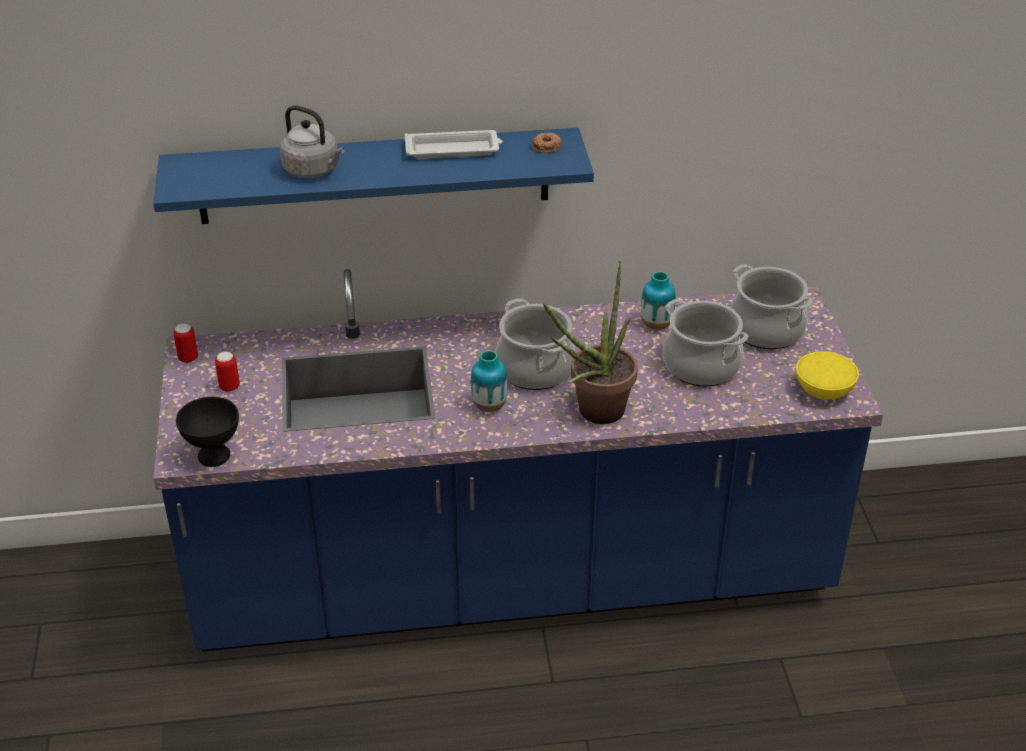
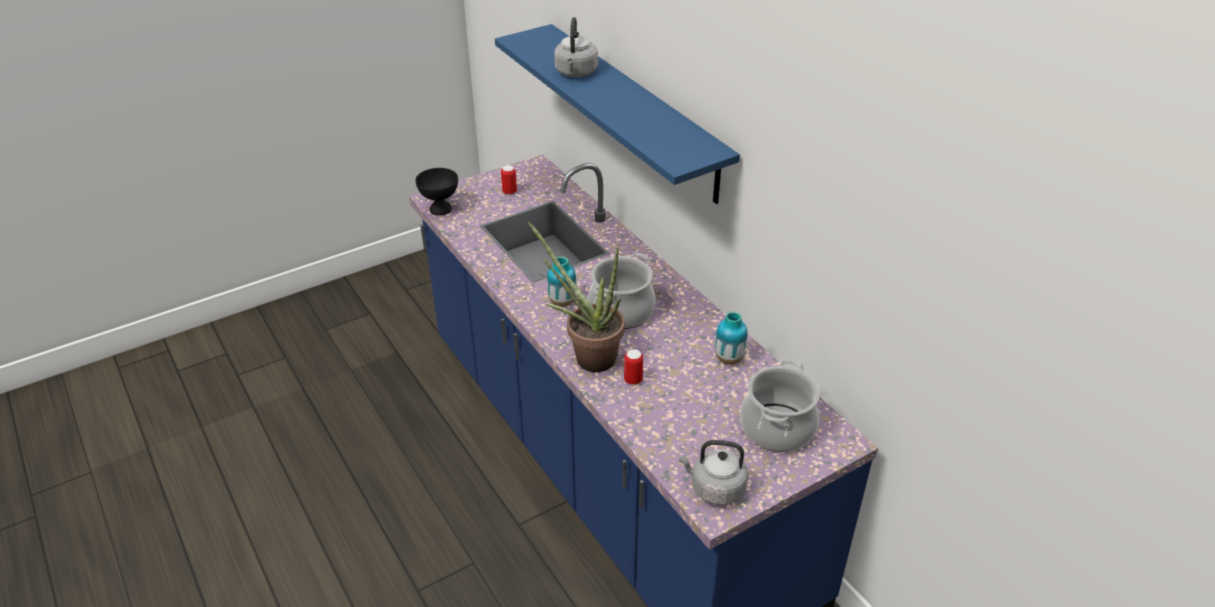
camera: 65 degrees right, 0 degrees up
can [173,323,198,363] -> can moved to [624,349,643,385]
white tray [405,130,502,159] -> none
donut [532,132,562,153] -> none
cooking pot [663,299,749,386] -> none
yellow bowl [796,351,859,400] -> grey kettle [679,440,748,505]

